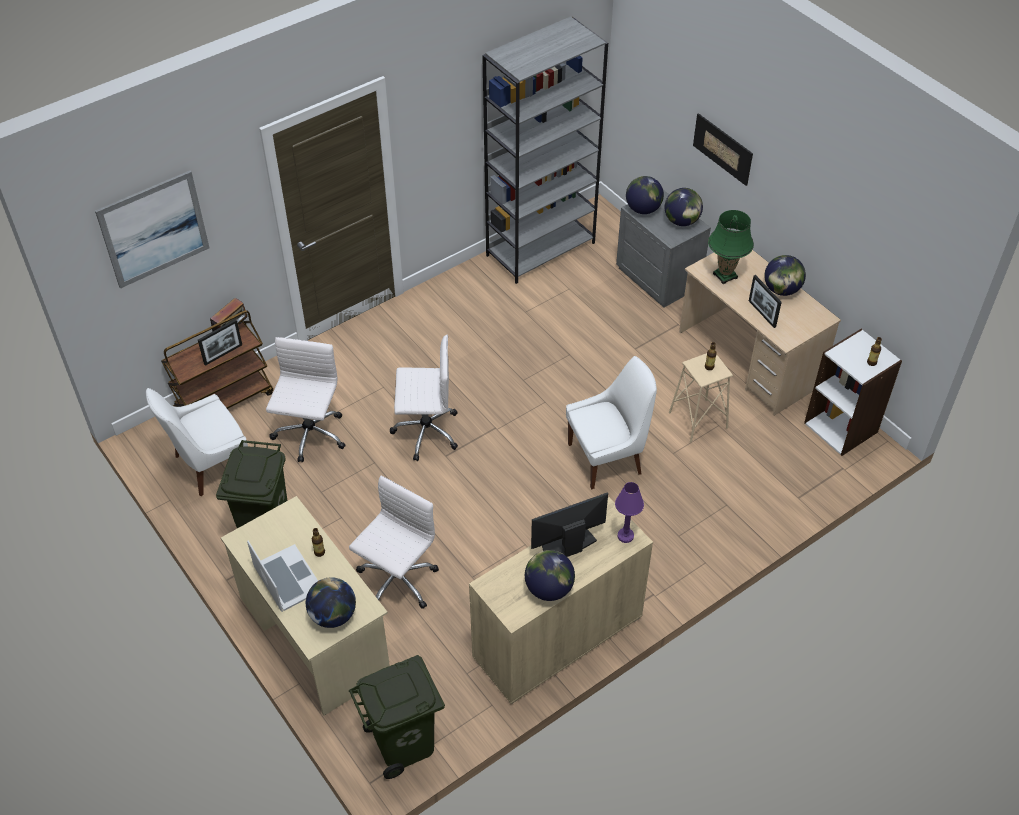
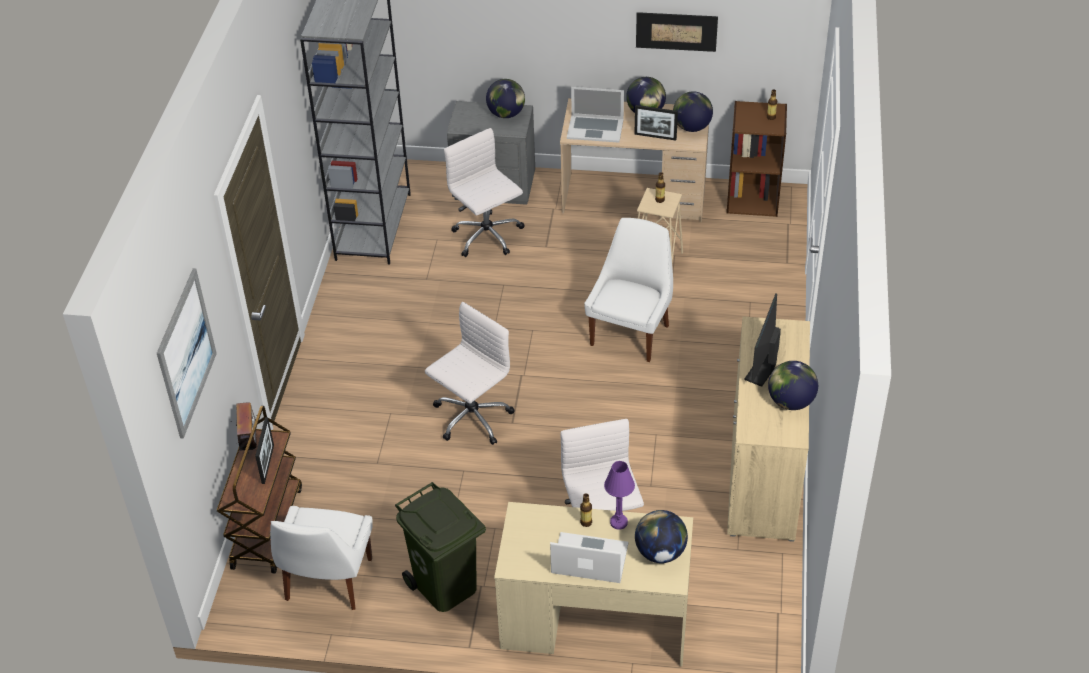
camera: 45 degrees left, 5 degrees down
white office chair [266,337,346,463] -> white office chair moved to [444,128,524,257]
green trash can [349,655,445,779] -> none
purple table lamp [615,482,644,543] -> purple table lamp moved to [604,461,635,530]
globe [626,176,664,214] -> globe moved to [673,91,713,132]
picture [693,113,753,186] -> picture moved to [636,12,718,52]
green table lamp [708,210,754,284] -> laptop [567,87,624,143]
white bookcase [804,329,902,456] -> brown bookcase [726,101,787,217]

